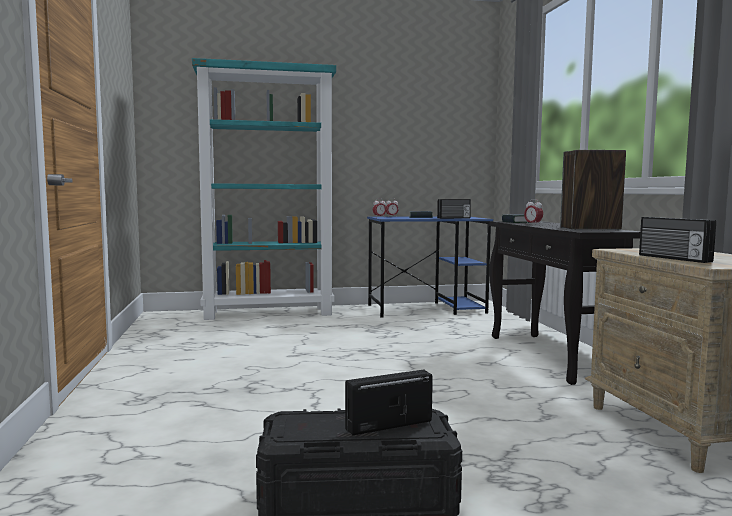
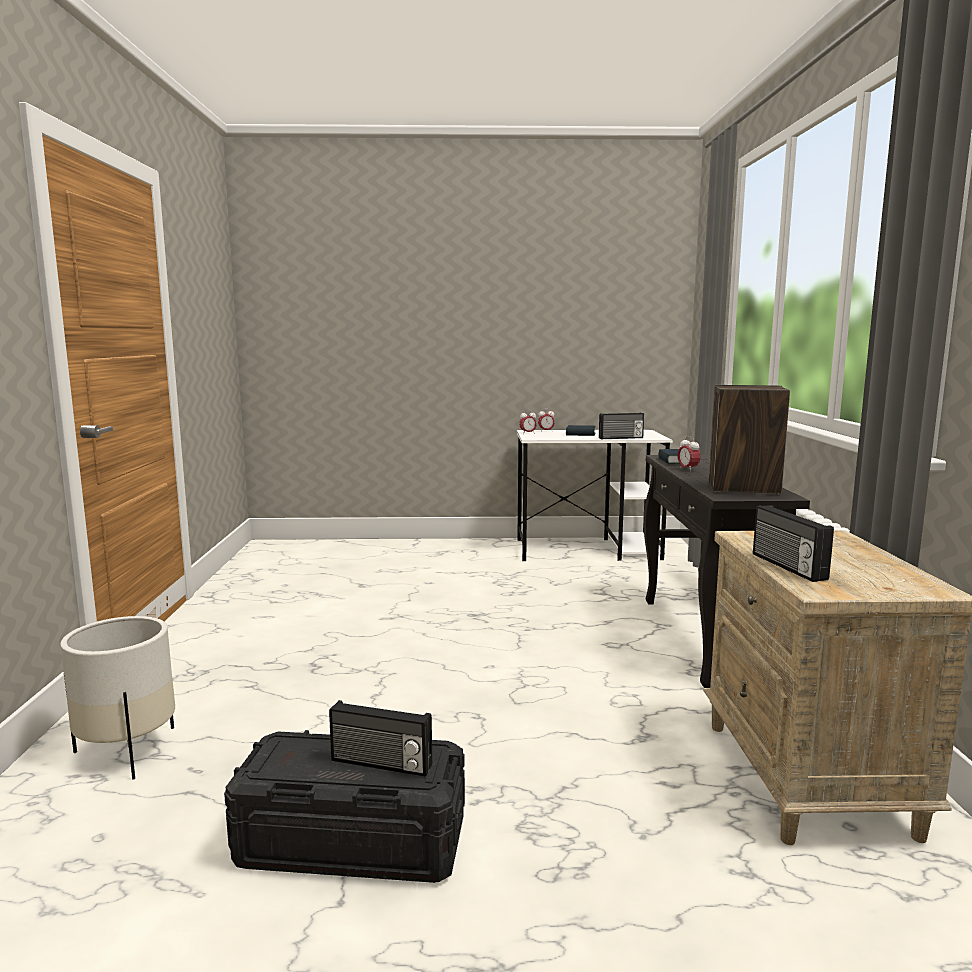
camera: 10 degrees right, 5 degrees up
turquoise bookcase [192,58,336,320] -> none
radio [345,370,433,436] -> radio turned 150 degrees counterclockwise [329,700,432,777]
blue desk [367,216,493,318] -> white desk [516,430,673,561]
none -> white planter [60,616,175,780]

